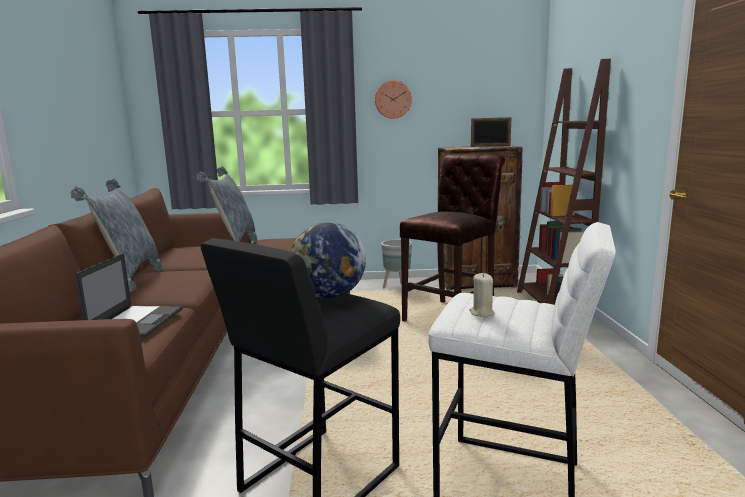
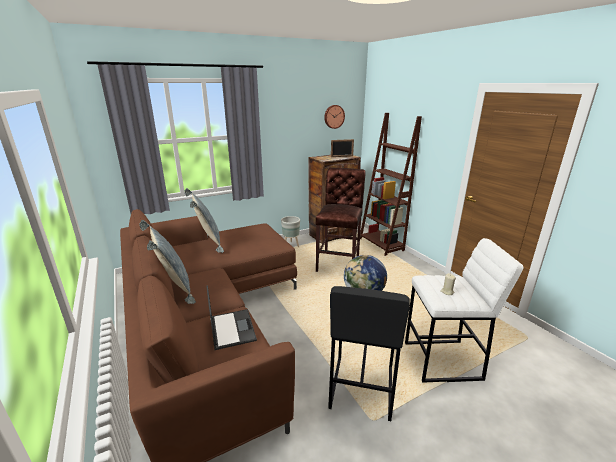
camera: 25 degrees left, 10 degrees up
wall clock [375,80,412,119] -> wall clock moved to [324,105,345,129]

